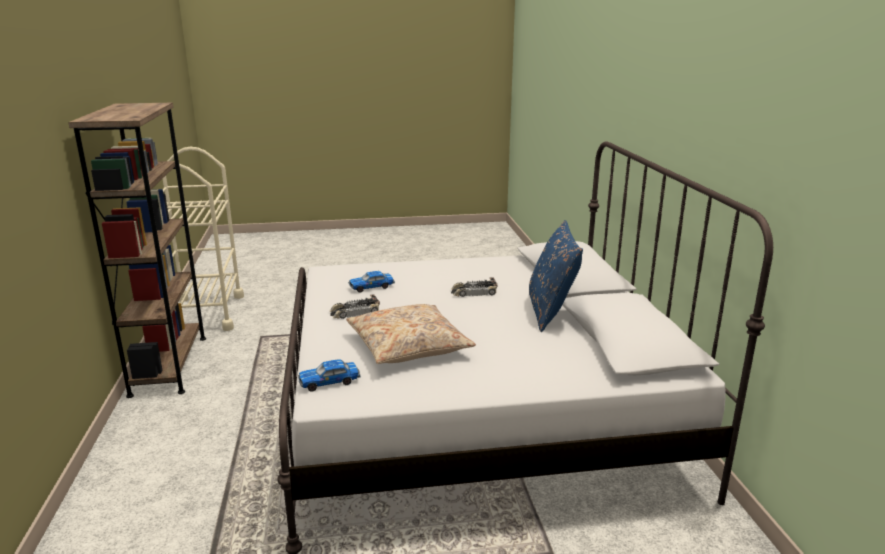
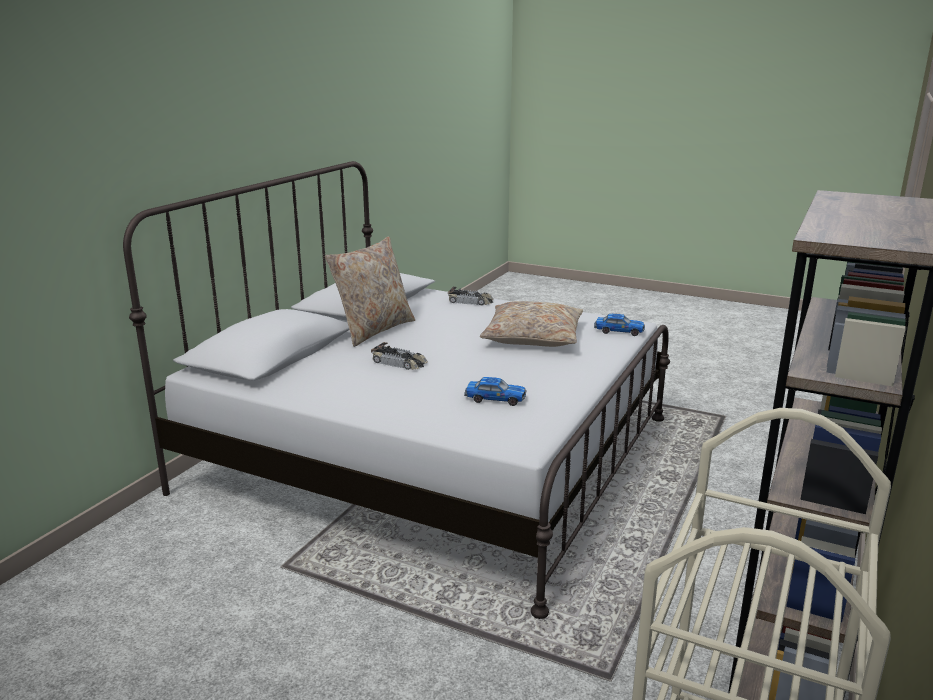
camera: 145 degrees left, 0 degrees up
toy car [330,294,380,319] -> toy car moved to [448,287,494,306]
blue pillow [529,220,583,332] -> beige pillow [325,236,415,347]

